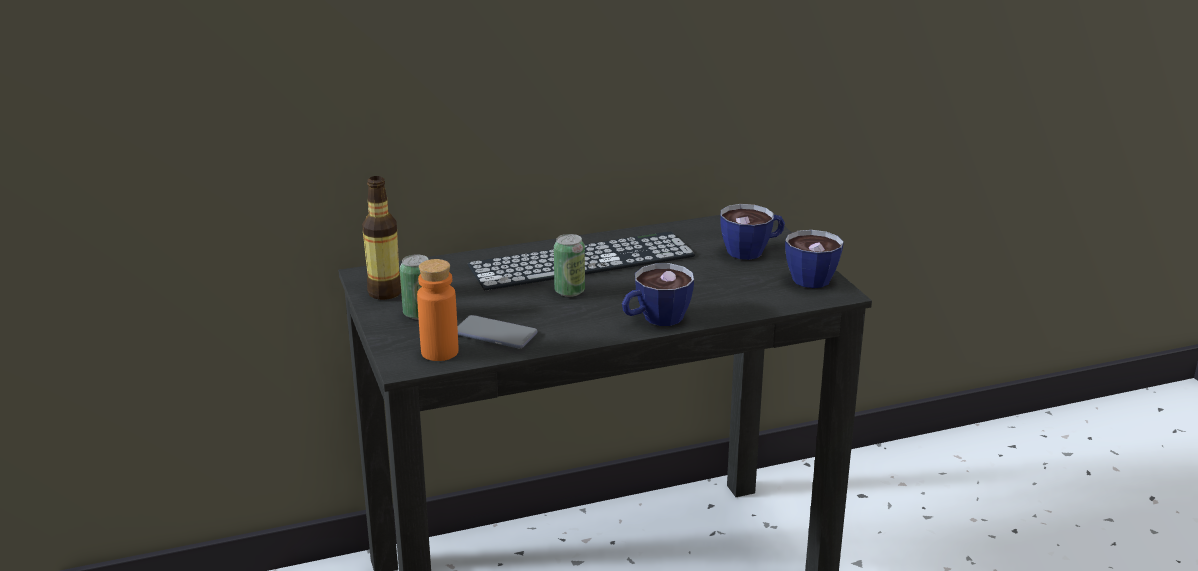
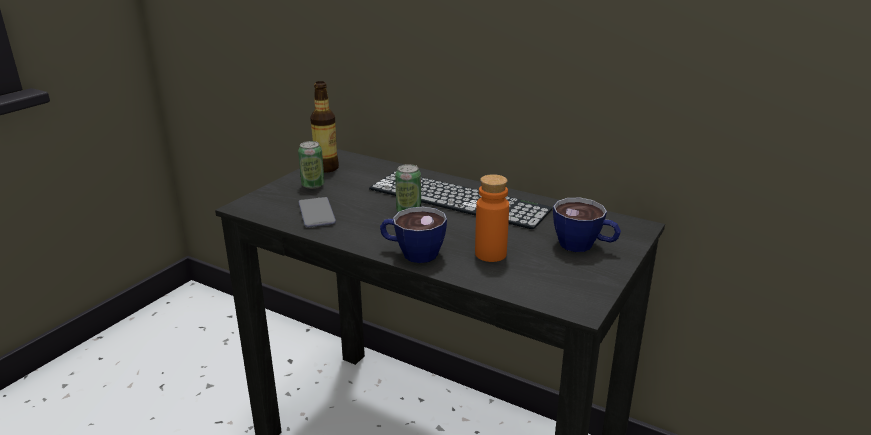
camera: 50 degrees right, 0 degrees up
orange bottle [417,259,458,361] -> orange bottle moved to [475,174,509,262]
cup [785,230,844,288] -> none

